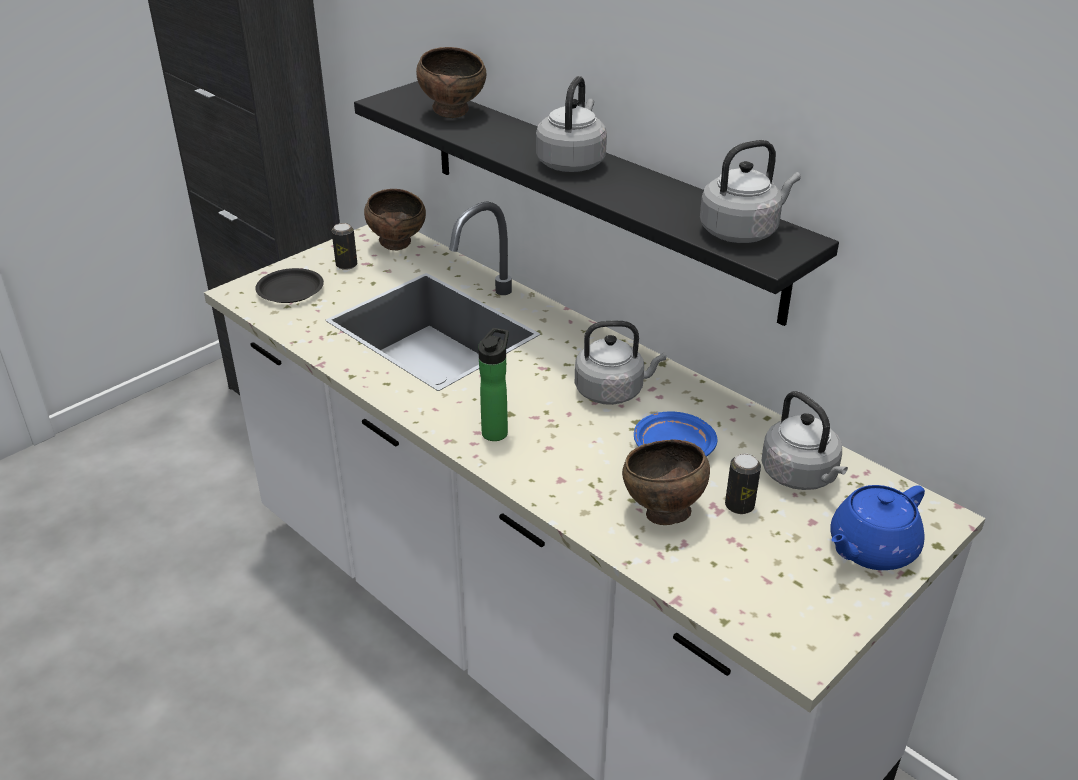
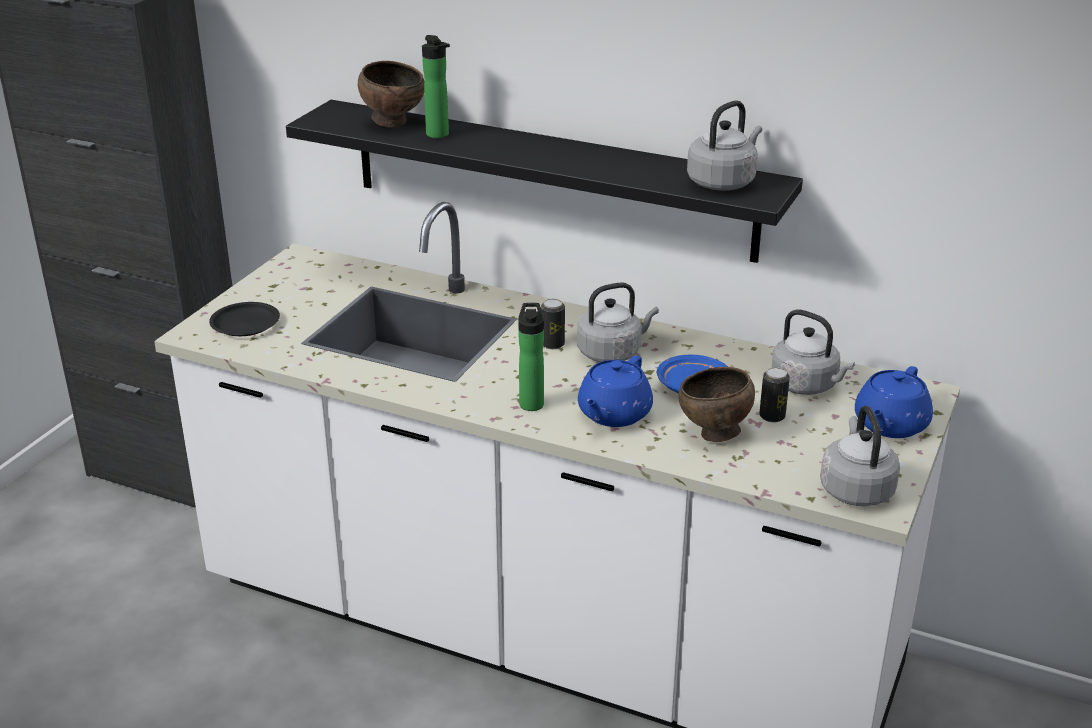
camera: 20 degrees left, 5 degrees down
can [332,223,357,270] -> can moved to [541,299,565,349]
brown bowl [364,189,426,250] -> none
grey kettle [536,76,607,172] -> grey kettle moved to [820,406,900,506]
none -> bottle [422,35,450,138]
none -> blue teapot [578,355,653,427]

